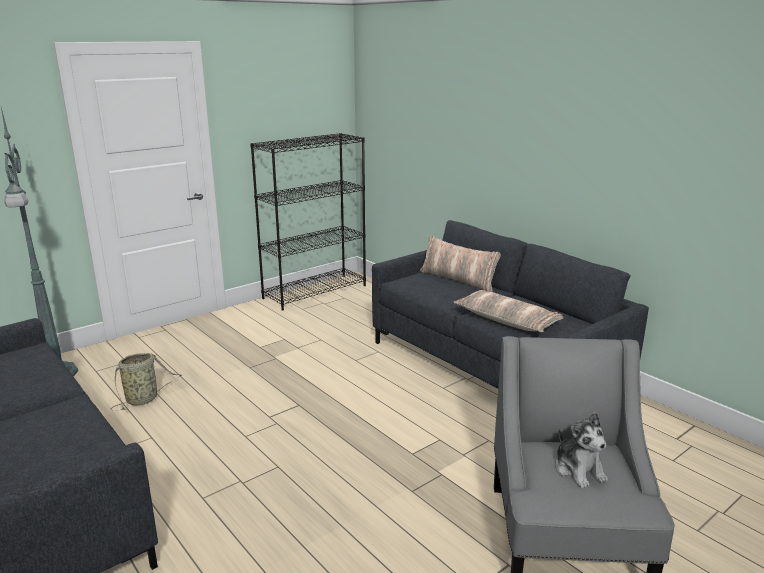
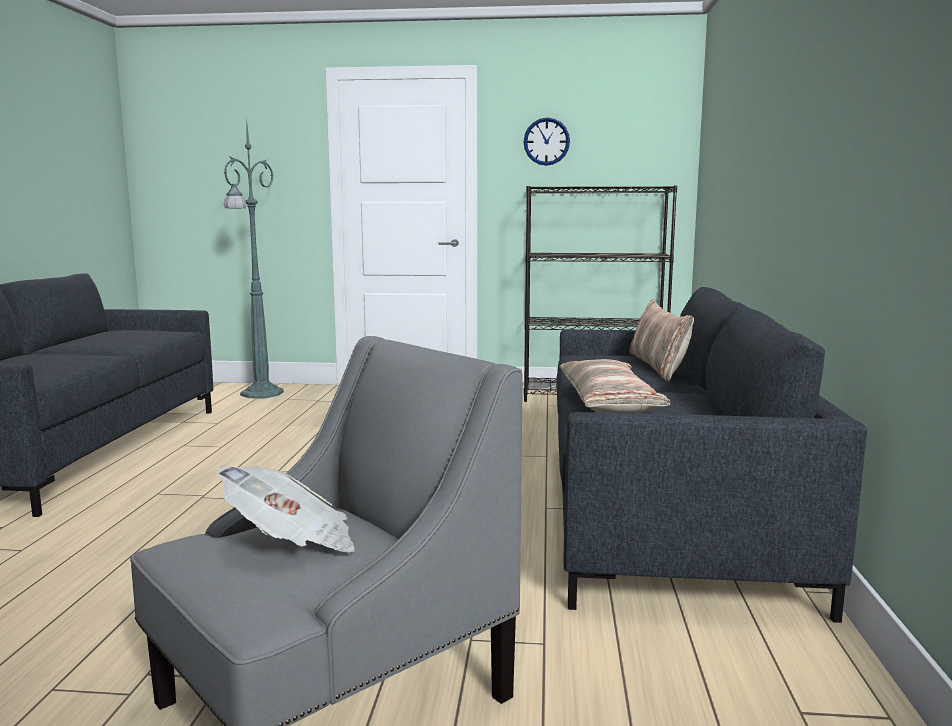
camera: 45 degrees right, 10 degrees down
basket [110,353,182,411] -> none
plush toy [555,412,608,488] -> newspaper [216,466,355,552]
none -> wall clock [524,118,570,166]

